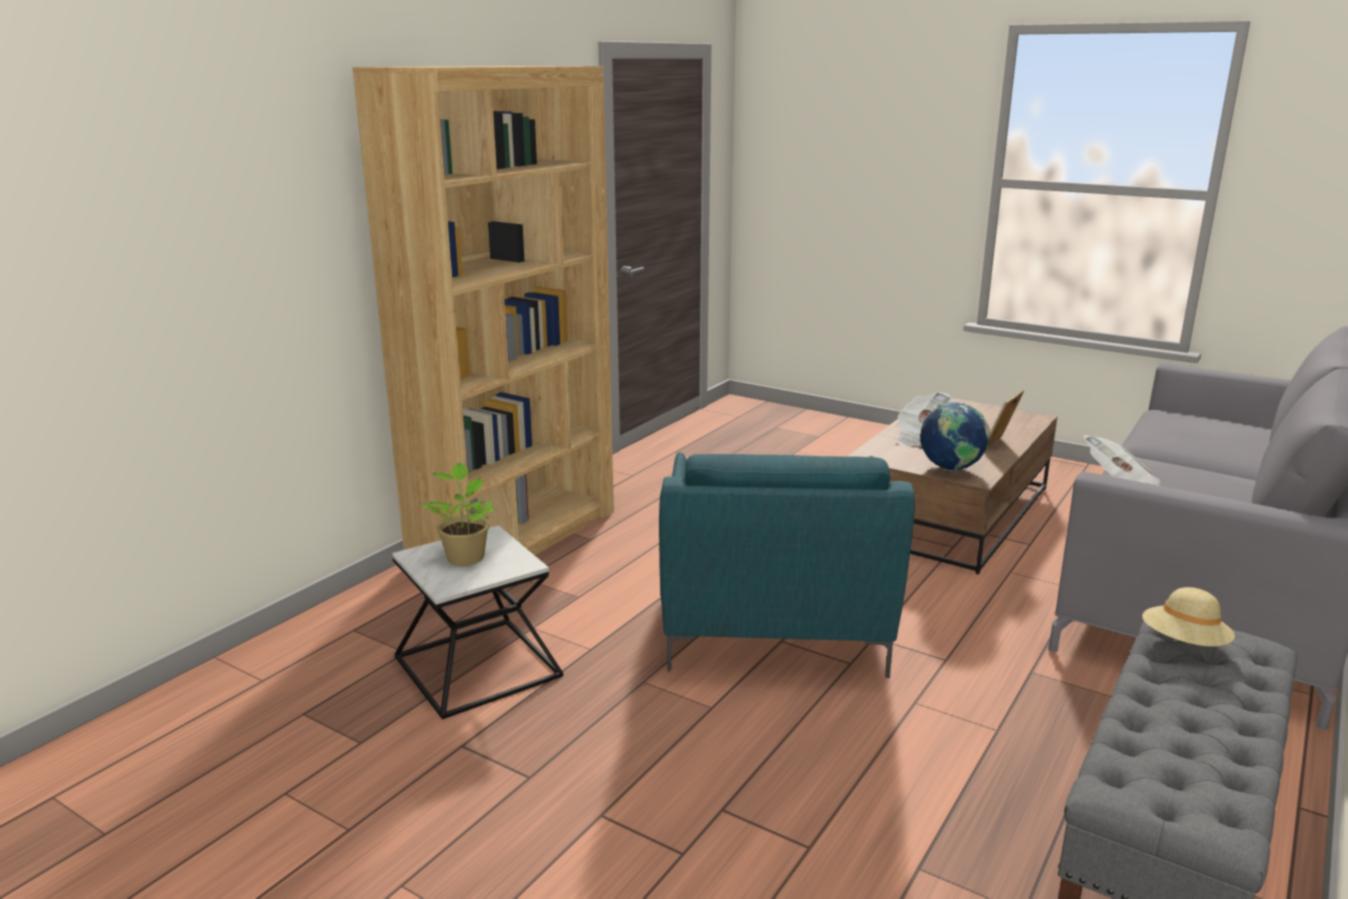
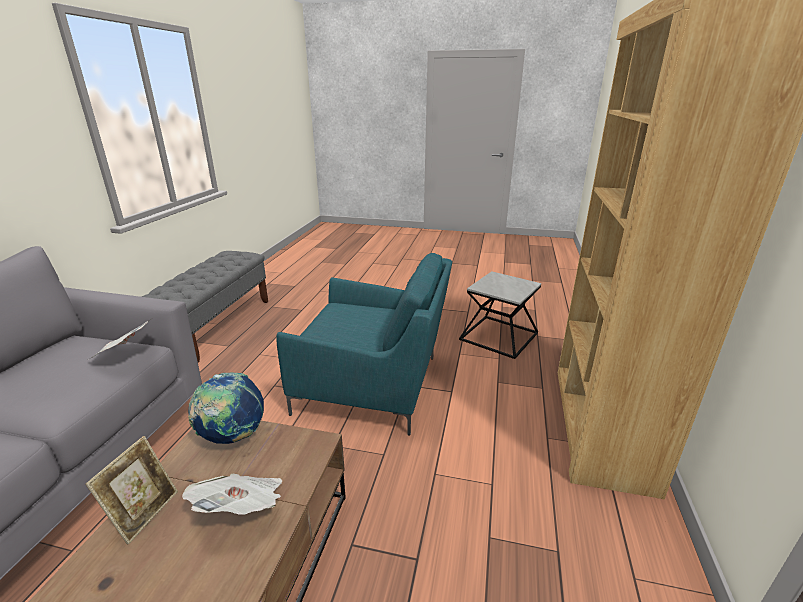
camera: 160 degrees right, 5 degrees up
potted plant [420,462,496,566] -> none
turquoise armchair [659,452,915,678] -> turquoise armchair turned 120 degrees clockwise [276,253,452,436]
beige hat [1142,587,1235,647] -> none

